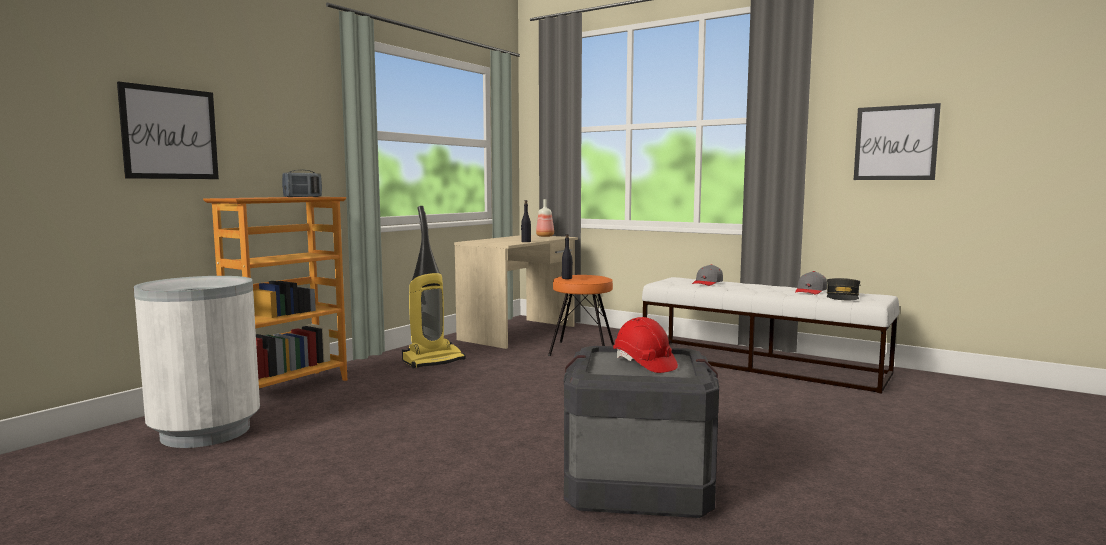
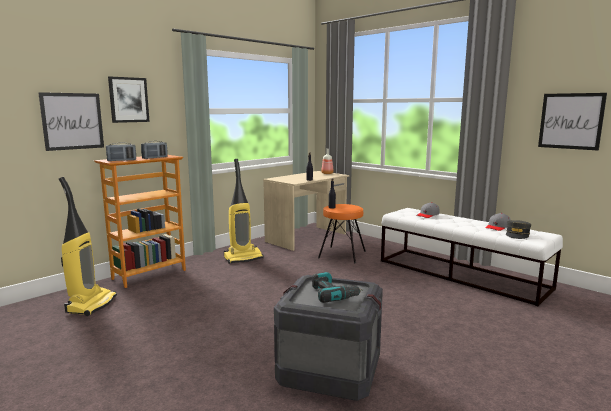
camera: 10 degrees right, 5 degrees up
white trash can [134,276,260,448] -> vacuum cleaner [59,177,117,316]
red hard hat [613,317,678,373] -> power drill [312,272,363,303]
none -> radio [106,143,136,161]
none -> picture [108,76,150,123]

